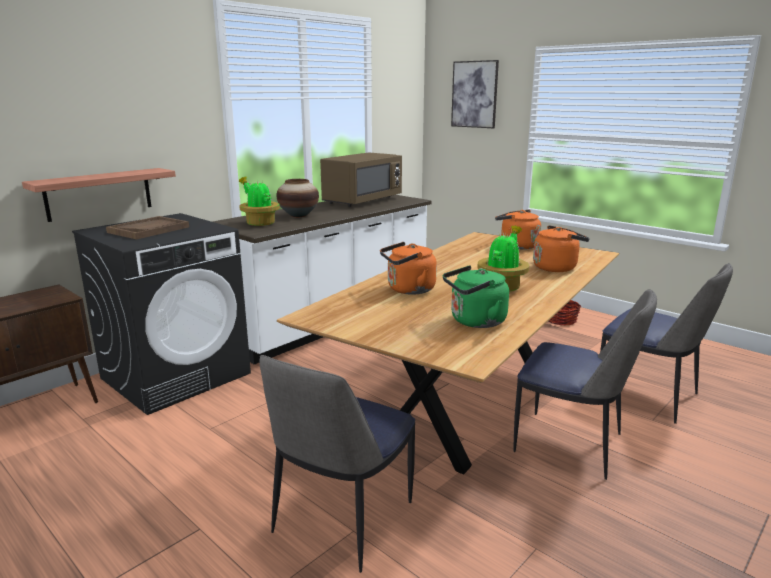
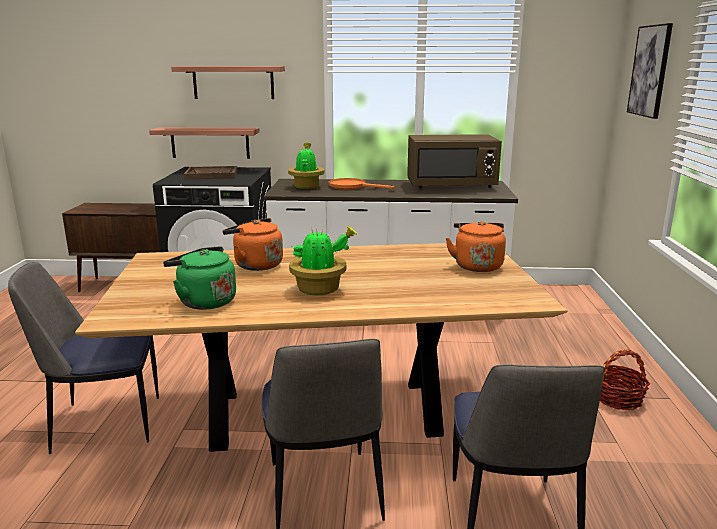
camera: 50 degrees right, 0 degrees up
vase [277,179,319,217] -> orange frying pan [329,178,395,190]
orange kettle [533,225,590,272] -> none
none -> shelf [171,66,285,99]

